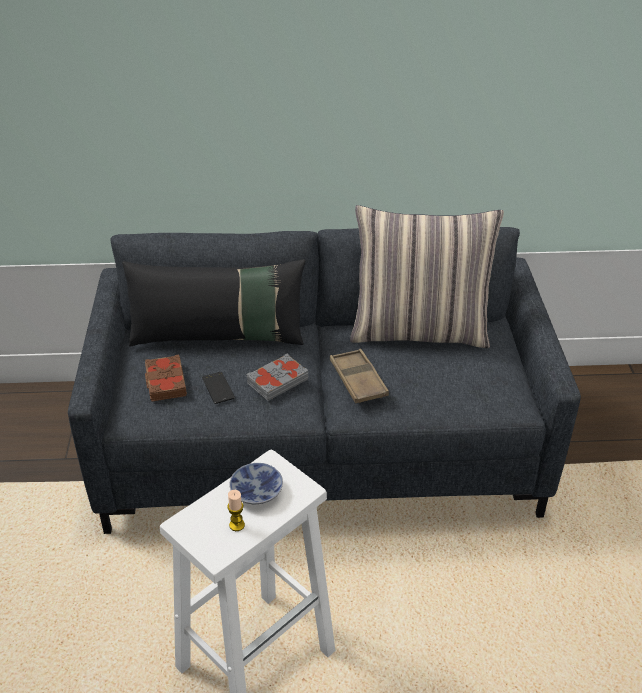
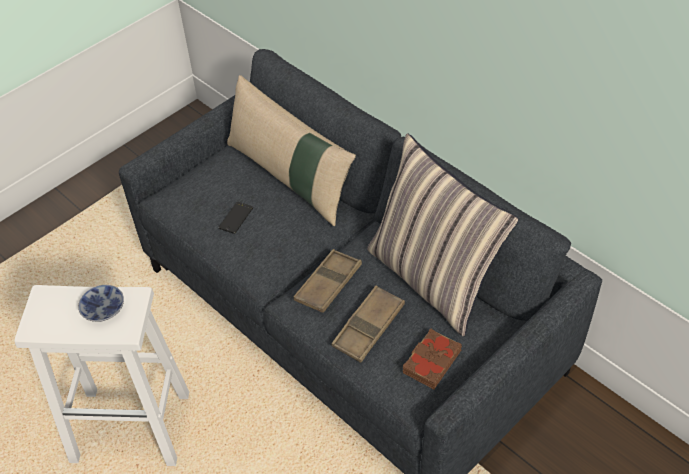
camera: 50 degrees right, 10 degrees up
black pillow [122,259,305,346] -> beige pillow [227,75,356,226]
brown book [145,354,187,402] -> brown book moved to [403,328,462,389]
candle [227,490,245,531] -> none
grey book [246,354,308,401] -> none
none -> brown tray [331,285,405,363]

